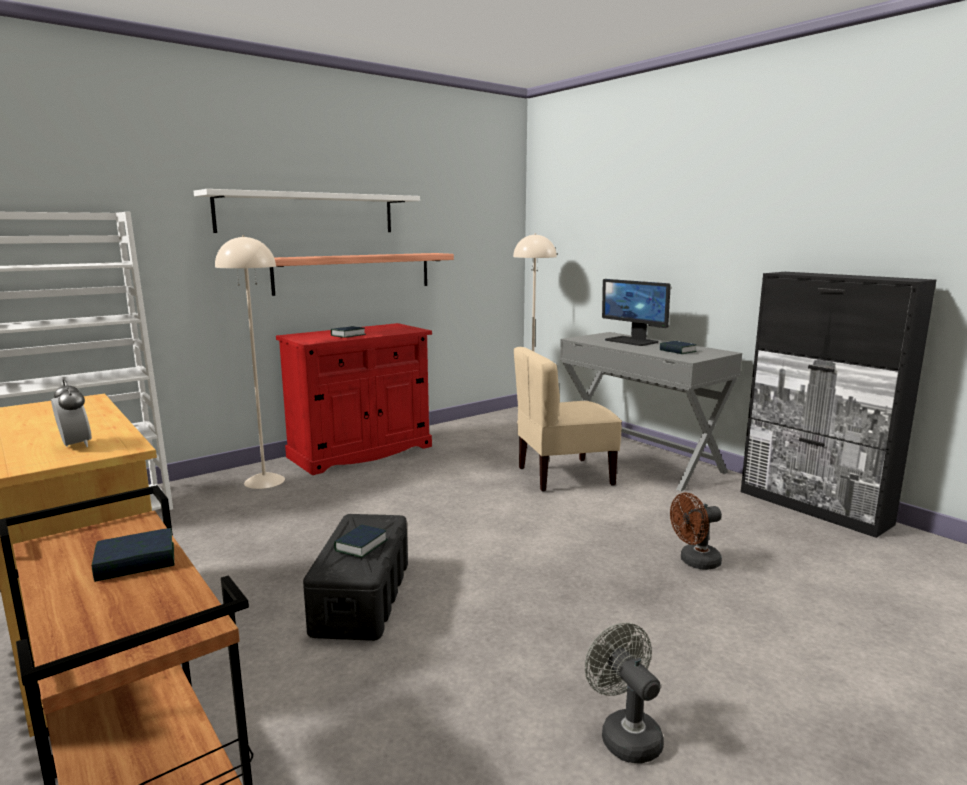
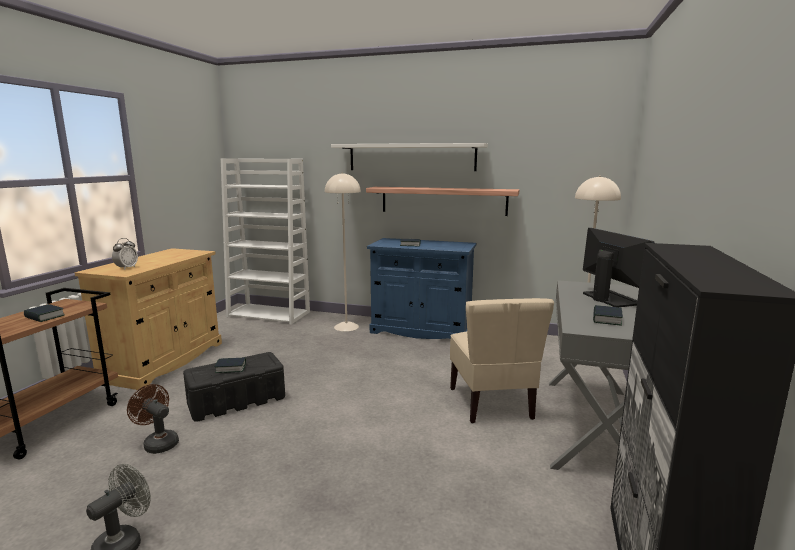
camera: 55 degrees right, 0 degrees up
red cabinet [276,323,432,475] -> blue cabinet [367,238,476,339]
beige chair [514,347,622,492] -> beige chair turned 135 degrees counterclockwise [450,298,554,423]
monitor [602,279,671,346] -> monitor turned 150 degrees clockwise [583,228,655,307]
brown fan [670,493,722,570] -> brown fan moved to [127,384,179,454]

